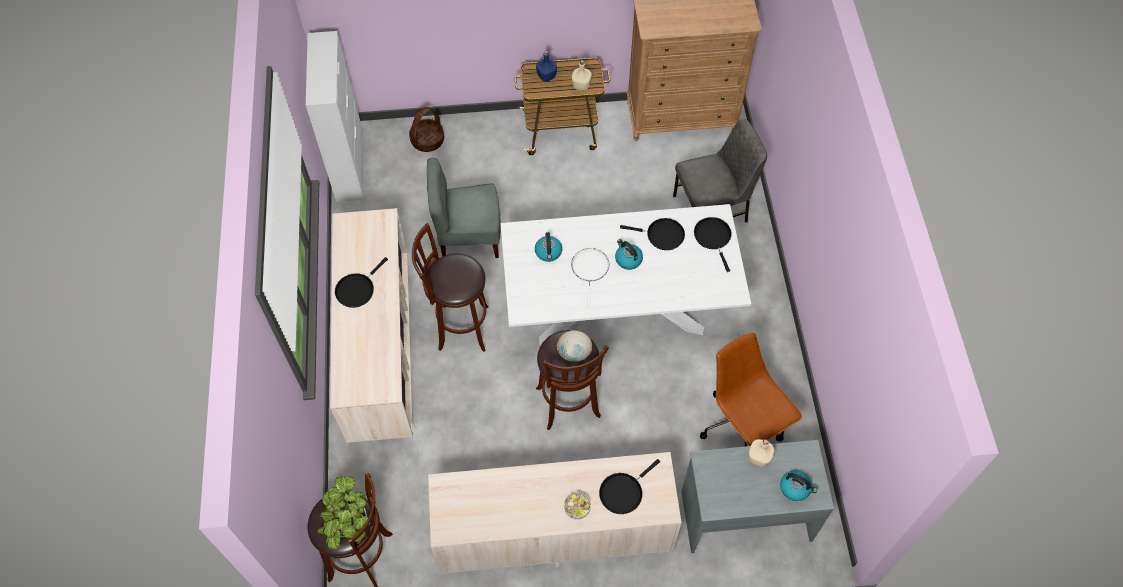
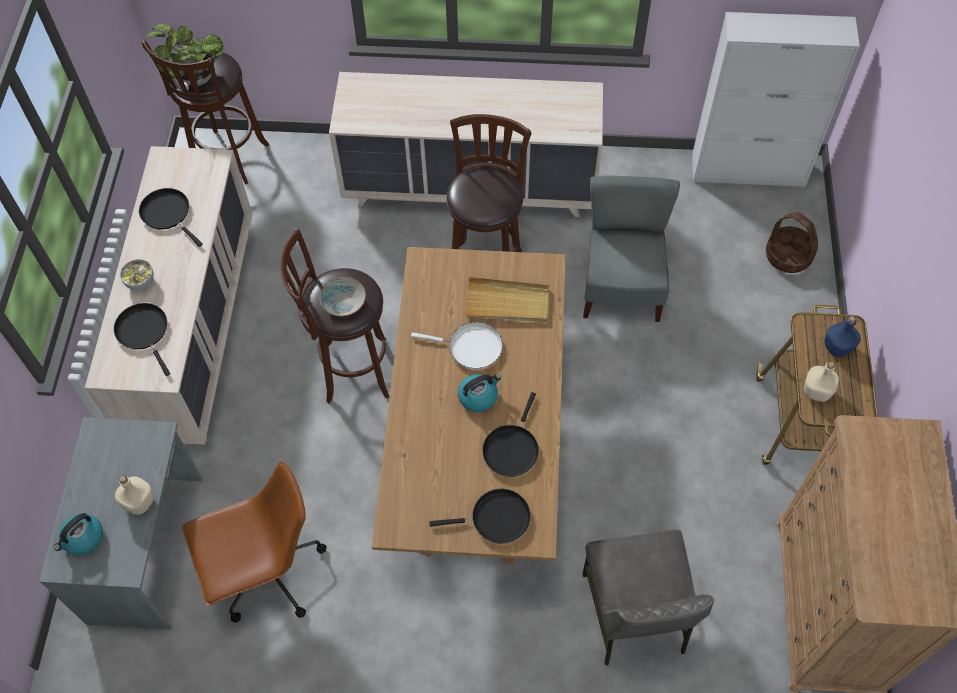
camera: 100 degrees right, 0 degrees up
black frying pan [335,257,388,308] -> black frying pan moved to [139,188,203,247]
white dining table [500,204,751,346] -> brown dining table [372,247,566,563]
kettle [535,232,562,262] -> beige tray [465,277,549,322]

